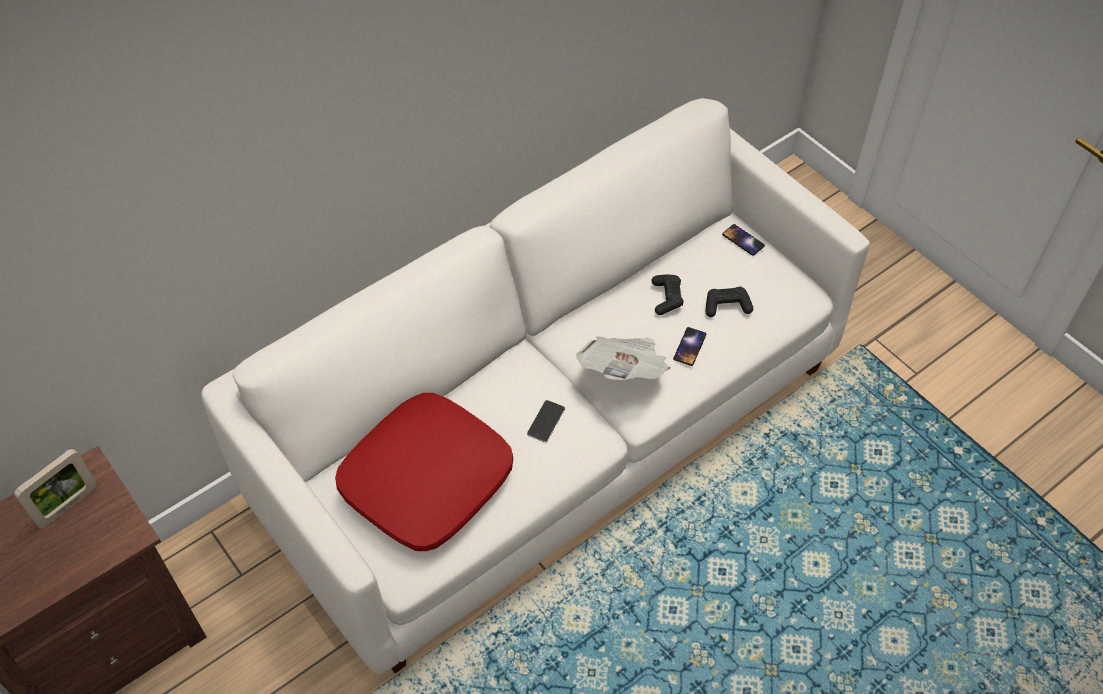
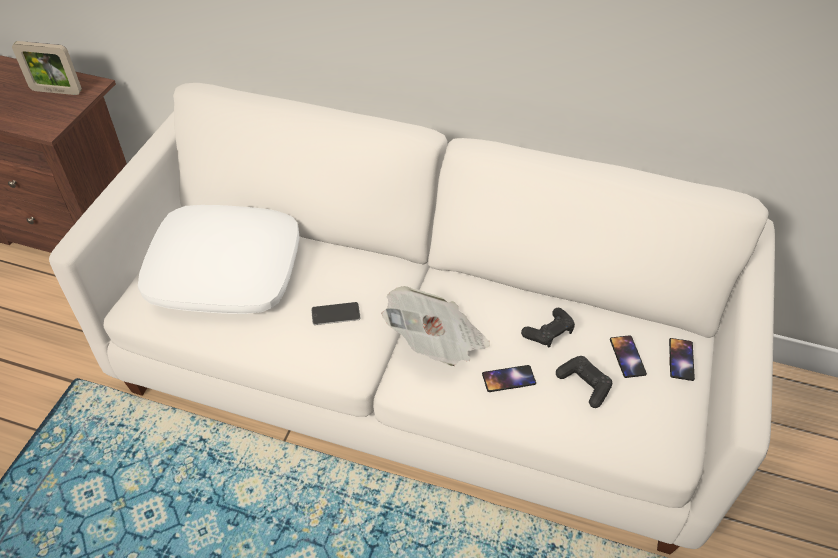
camera: 55 degrees right, 5 degrees down
red pillow [335,393,513,551] -> white pillow [138,205,300,314]
none -> phone [610,335,647,378]

